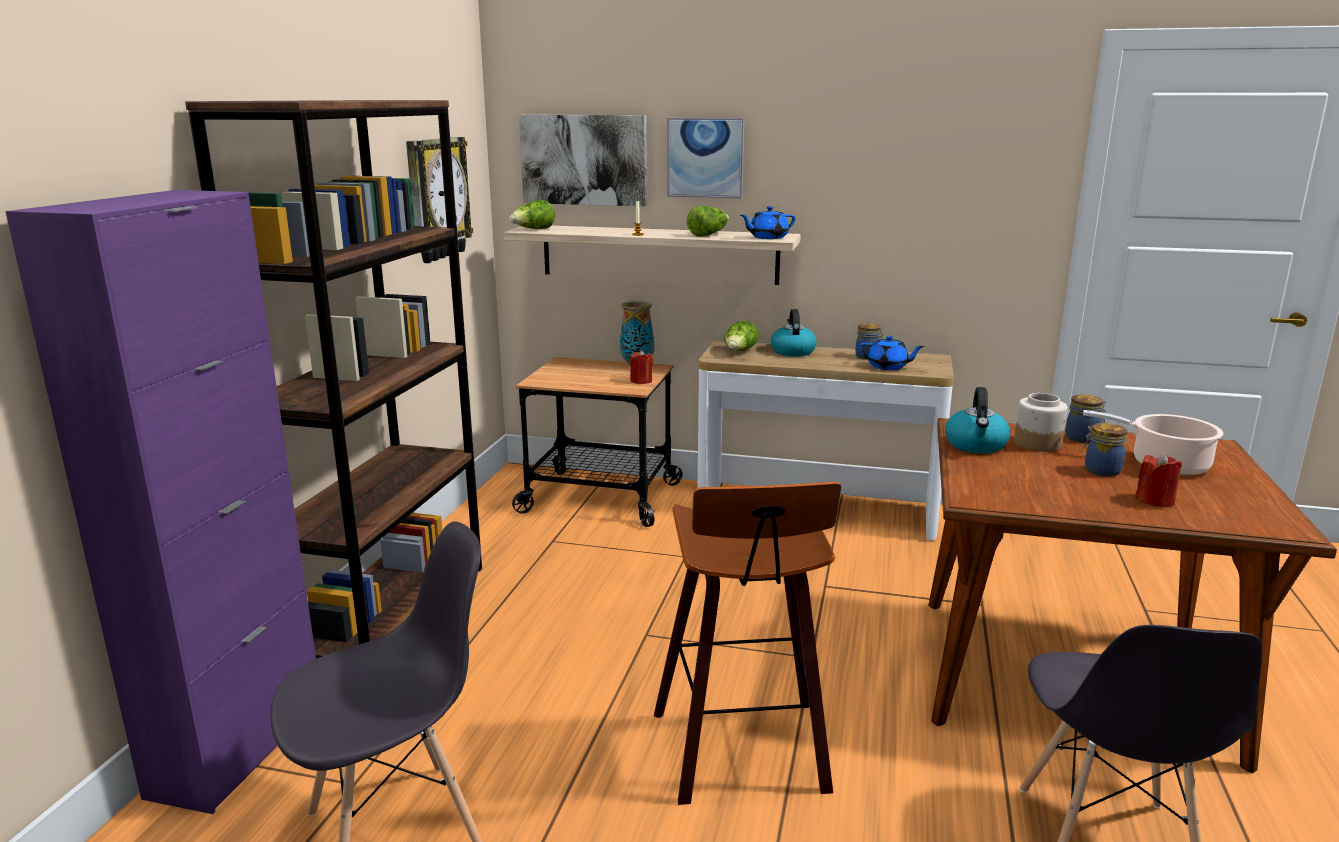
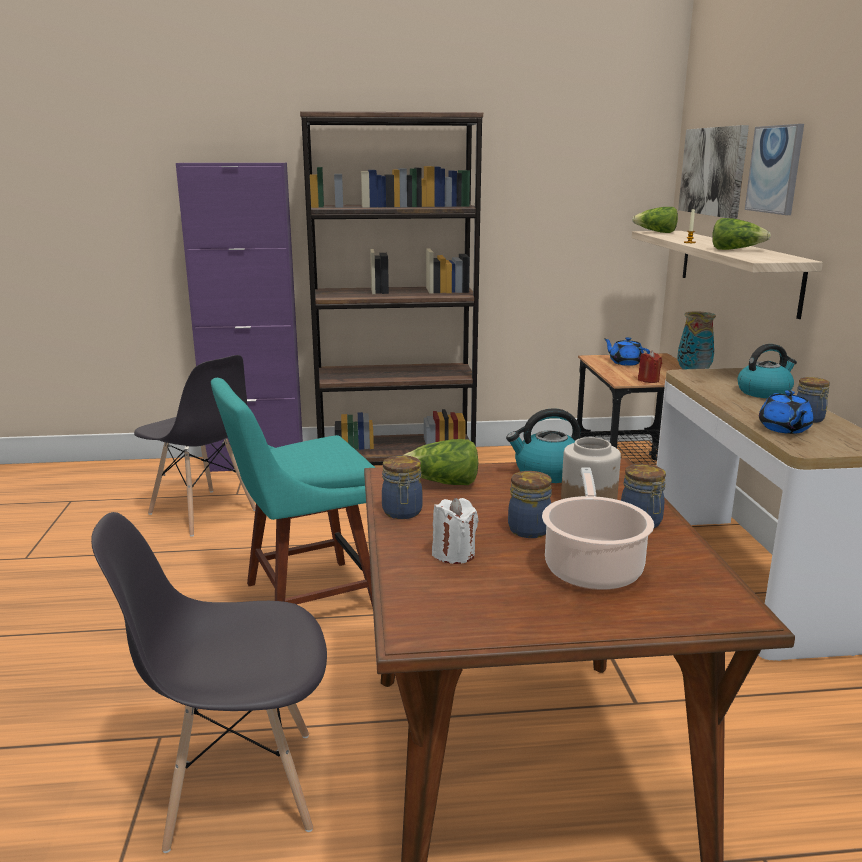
camera: 70 degrees right, 0 degrees up
wall clock [406,137,473,263] -> none
stool [654,482,841,805] -> turquoise chair [211,378,375,607]
lettuce [724,321,758,351] -> lettuce moved to [404,439,478,485]
blue teapot [741,206,796,239] -> blue teapot moved to [604,337,650,366]
red candle [1135,453,1182,508] -> white candle [432,498,479,564]
none -> jar [382,455,423,519]

